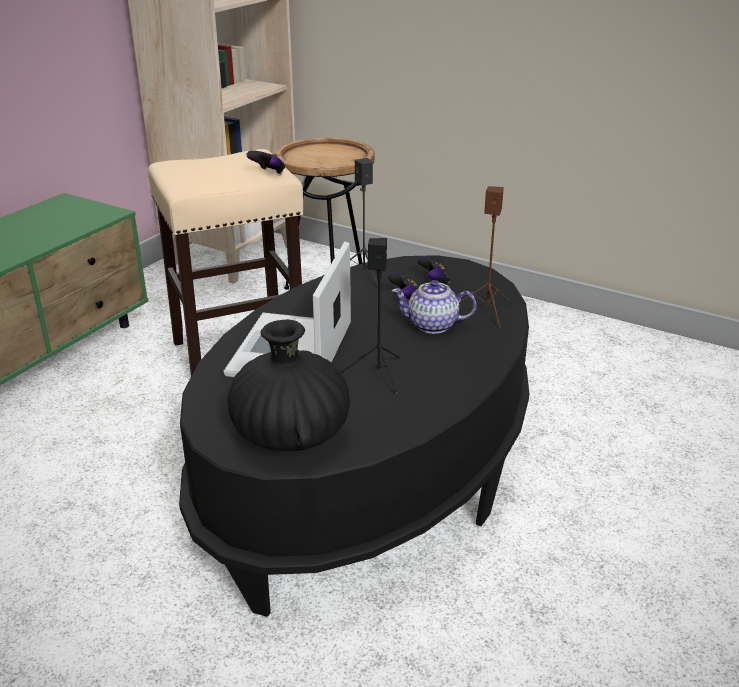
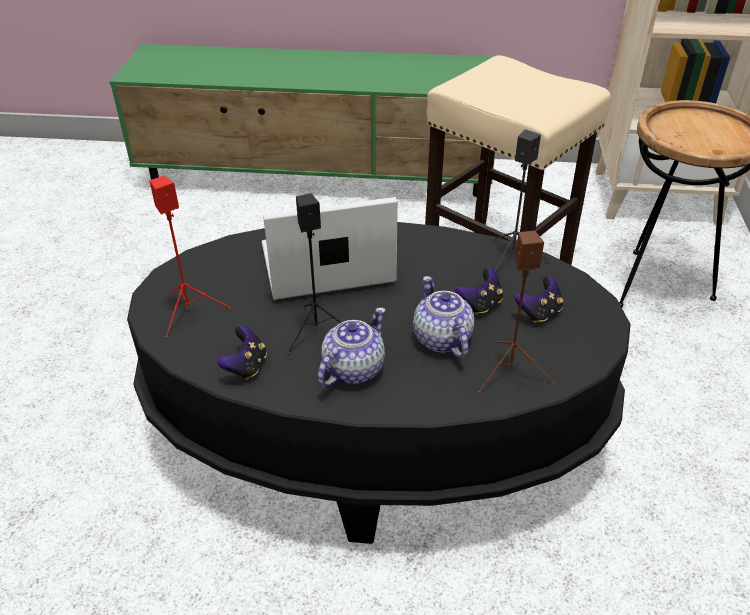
camera: 65 degrees right, 10 degrees up
black vase [228,319,350,451] -> red speaker [149,176,231,338]
game controller [246,150,285,174] -> game controller moved to [217,326,267,380]
none -> teapot [318,307,386,386]

